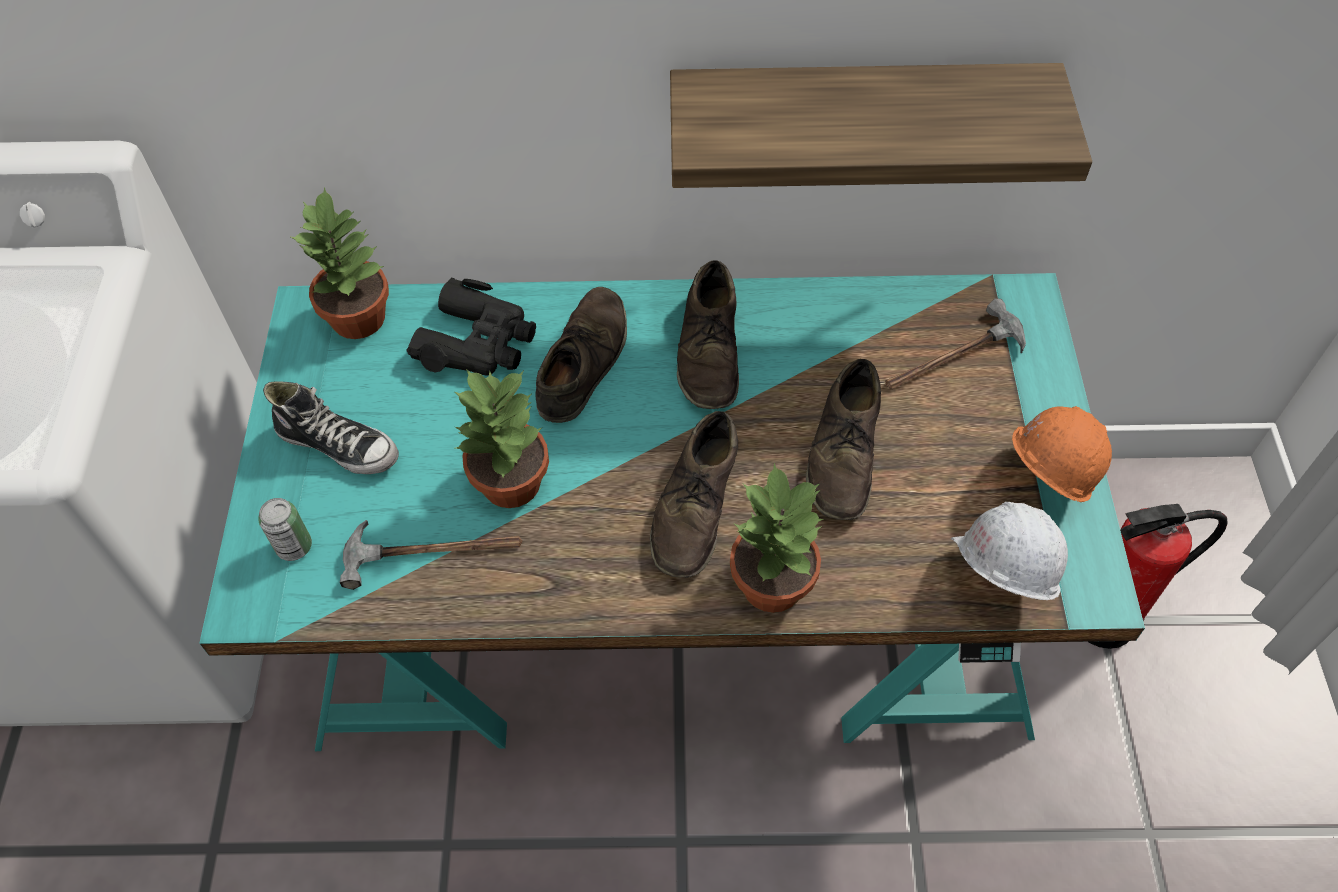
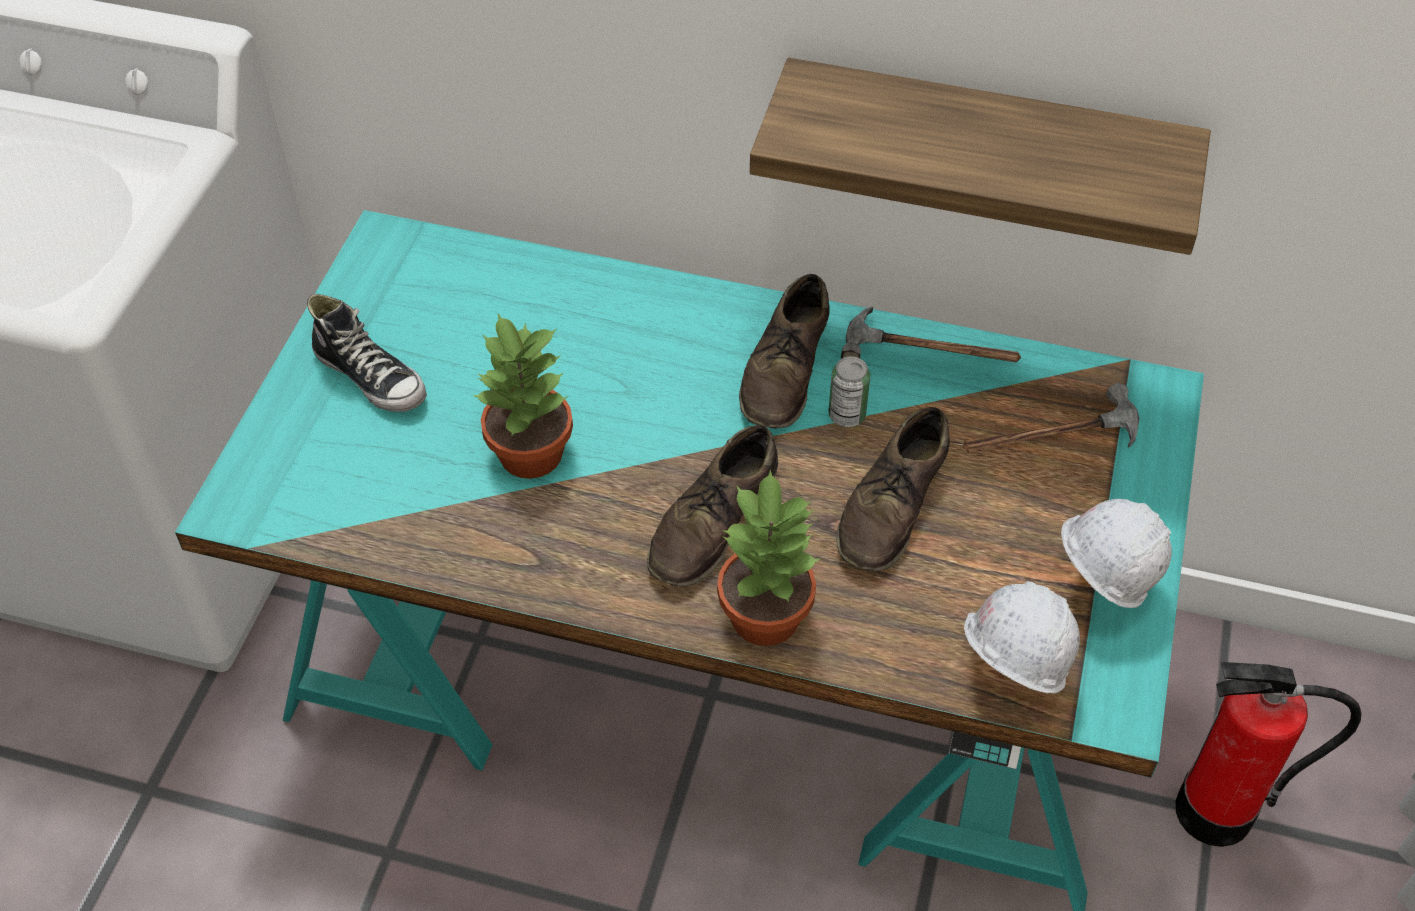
camera: 15 degrees right, 5 degrees down
can [258,498,312,561] -> can moved to [828,356,870,427]
potted plant [289,187,389,339] -> none
hammer [340,520,523,590] -> hammer moved to [841,306,1021,362]
black binoculars [406,278,536,376] -> none
brown shoe [535,287,627,423] -> none
orange hard hat [1012,401,1112,502] -> white hard hat [1061,499,1172,608]

